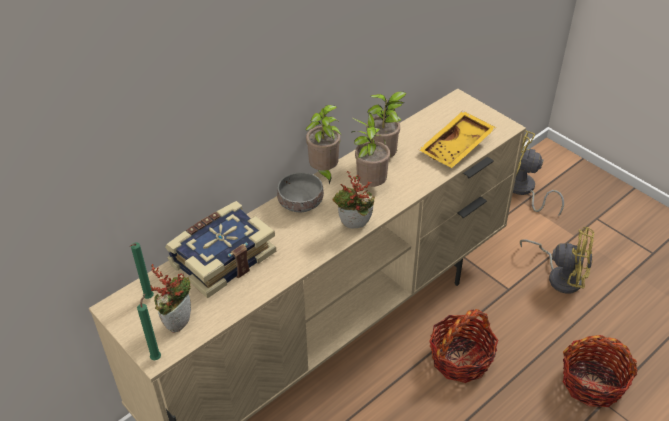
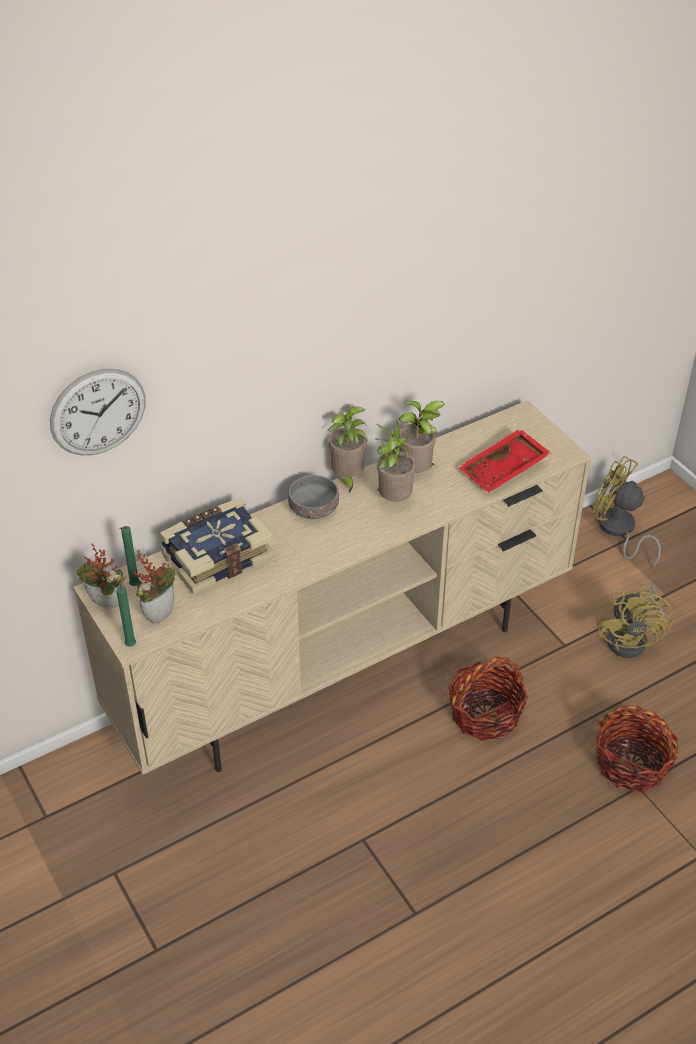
camera: 10 degrees right, 0 degrees up
potted plant [333,171,375,229] -> potted plant moved to [76,544,124,607]
yellow tray [419,111,496,168] -> red tray [458,429,551,493]
yellow fan [520,227,594,294] -> yellow fan turned 60 degrees clockwise [597,583,673,658]
none -> wall clock [50,369,146,455]

